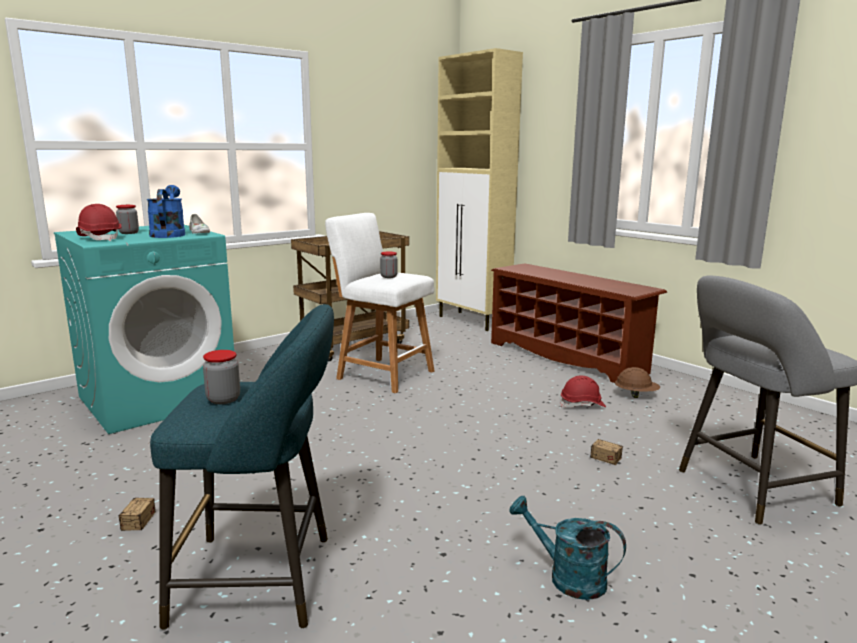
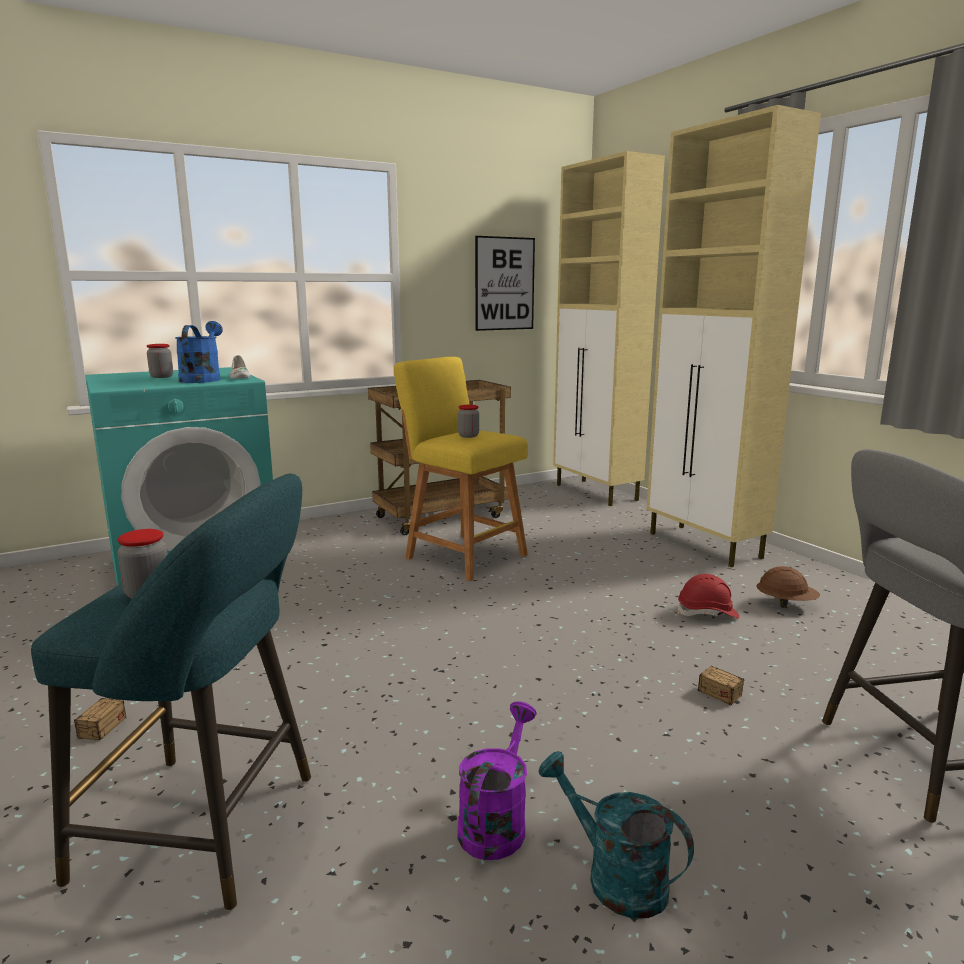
camera: 10 degrees right, 0 degrees up
red hard hat [76,204,121,241] -> none
white stool [325,213,435,393] -> yellow stool [394,357,528,581]
brown shoe rack [491,263,667,383] -> beige cabinet [647,105,821,567]
none -> purple watering can [457,702,537,860]
none -> picture [475,236,535,331]

